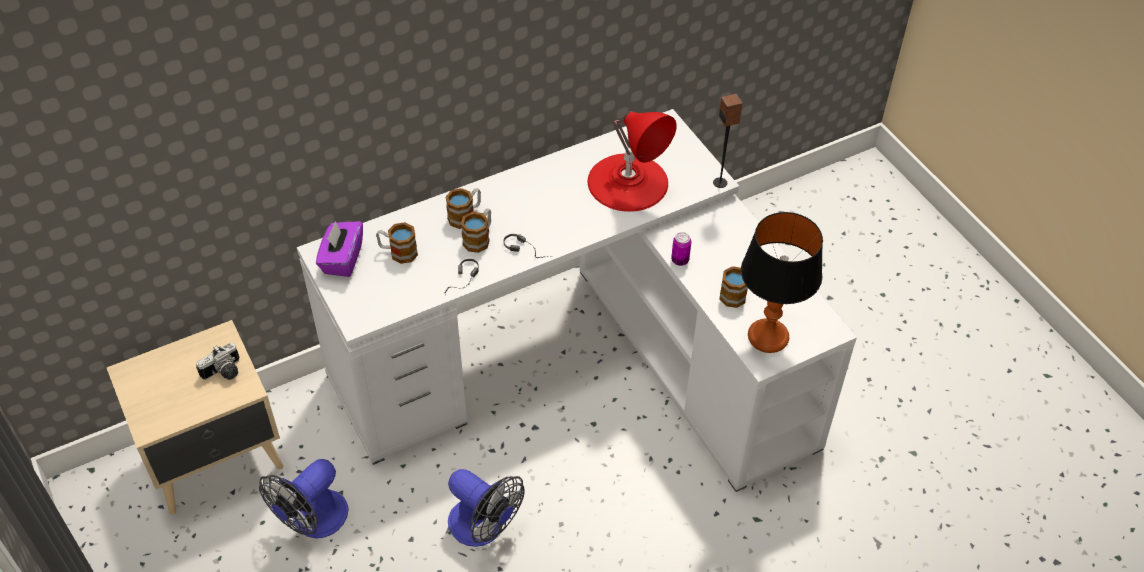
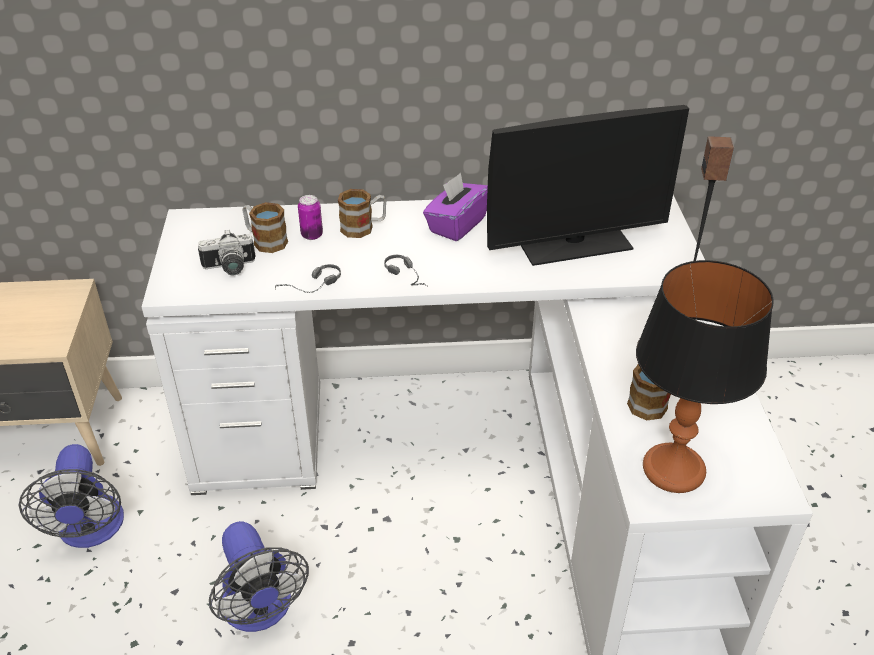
camera: 25 degrees right, 10 degrees down
camera [196,342,239,380] -> camera moved to [198,229,256,275]
fan [259,459,349,538] -> fan turned 75 degrees counterclockwise [19,444,124,548]
purple tissue box [316,221,363,277] -> purple tissue box moved to [423,172,488,241]
mug [461,208,491,253] -> none
red table lamp [588,112,677,212] -> monitor [487,105,689,266]
can [671,232,691,266] -> can moved to [298,195,323,240]

